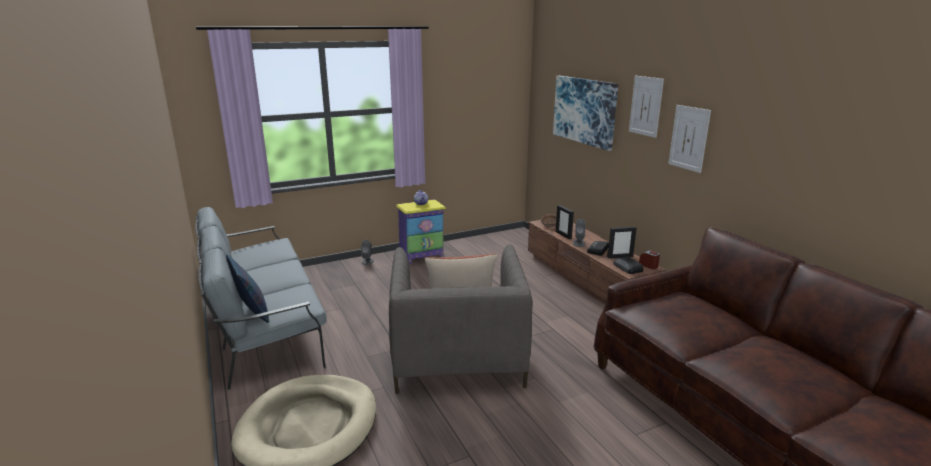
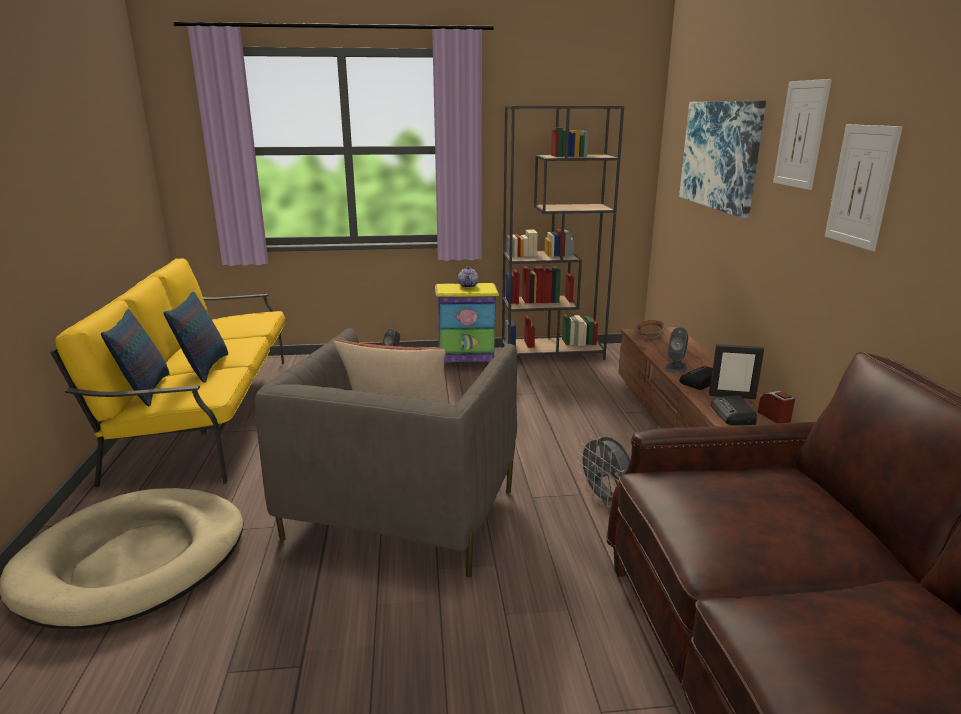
camera: 20 degrees right, 0 degrees up
grey sofa [195,207,327,390] -> yellow sofa [50,258,285,488]
picture frame [556,205,574,239] -> none
none -> blue pillow [164,292,228,382]
none -> bookcase [502,106,624,360]
none -> grey fan [577,436,630,507]

